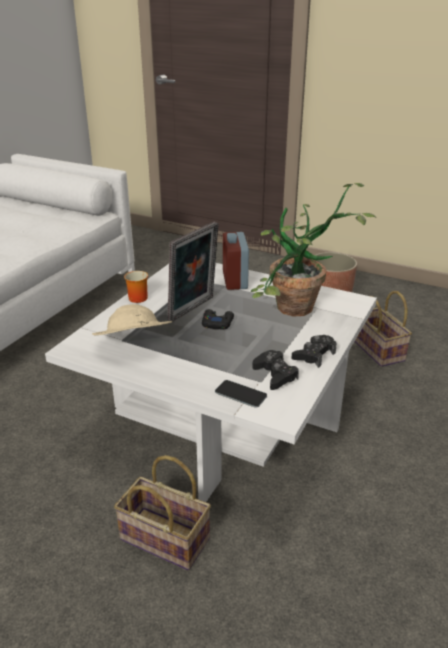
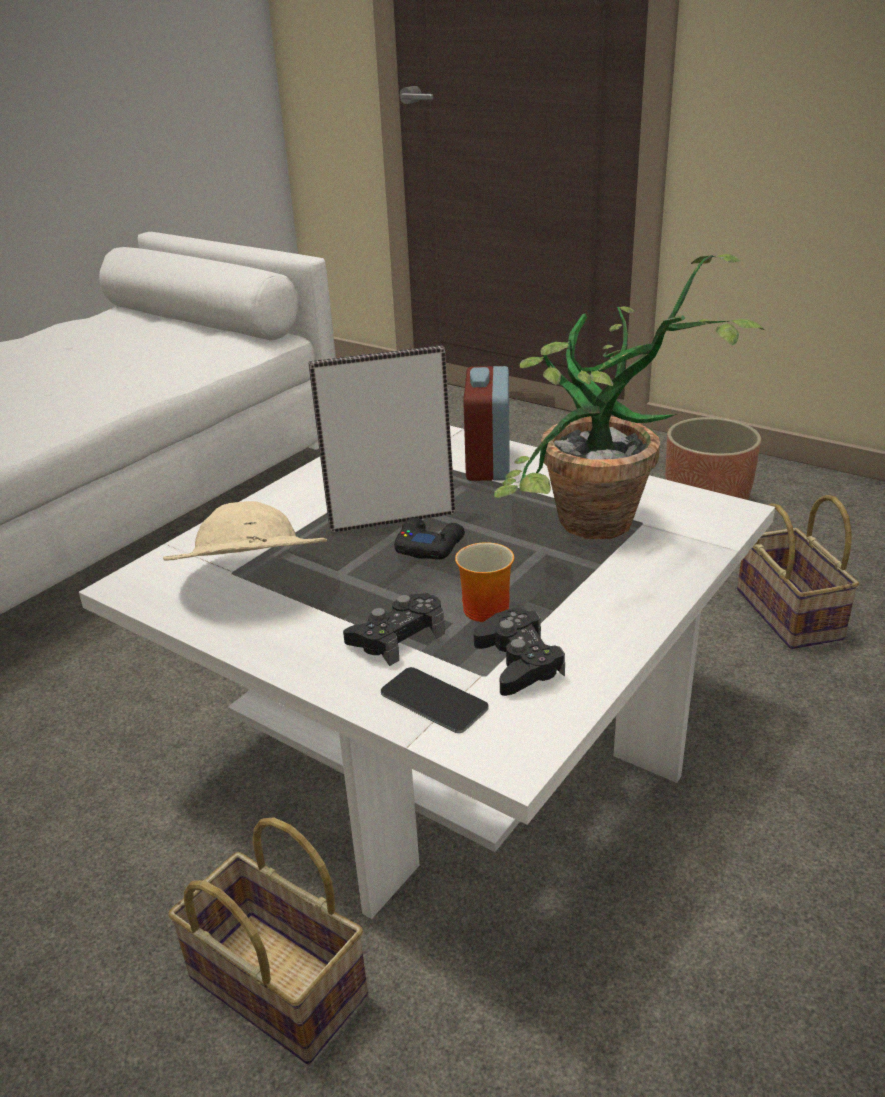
camera: 10 degrees right, 0 degrees up
mug [124,271,148,303] -> mug moved to [455,542,514,622]
picture frame [168,222,219,322] -> picture frame turned 150 degrees counterclockwise [308,346,455,533]
black game controller [291,335,336,368] -> black game controller moved to [343,593,445,666]

